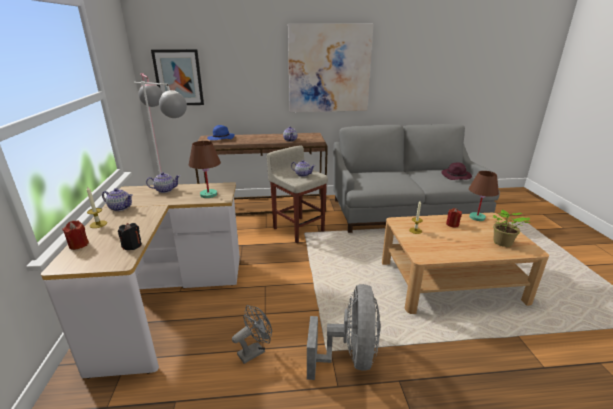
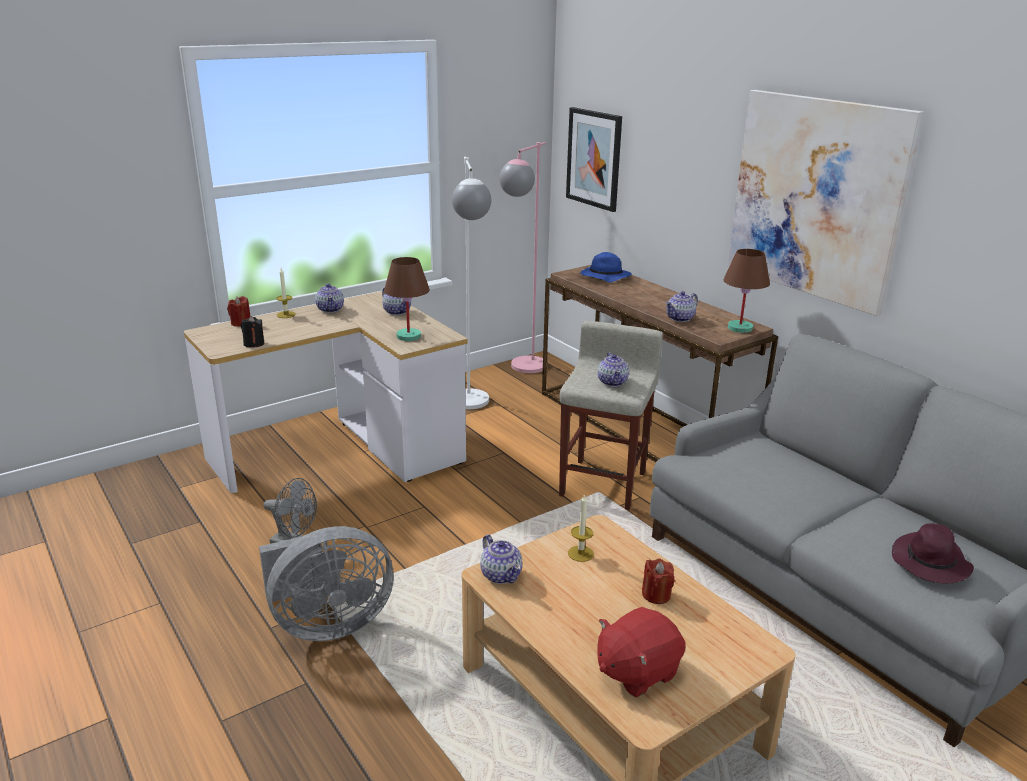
camera: 60 degrees right, 0 degrees up
brown table lamp [469,171,499,221] -> brown table lamp moved to [723,249,770,333]
potted plant [492,210,530,247] -> red plush toy [597,607,686,698]
none -> teapot [480,535,523,584]

